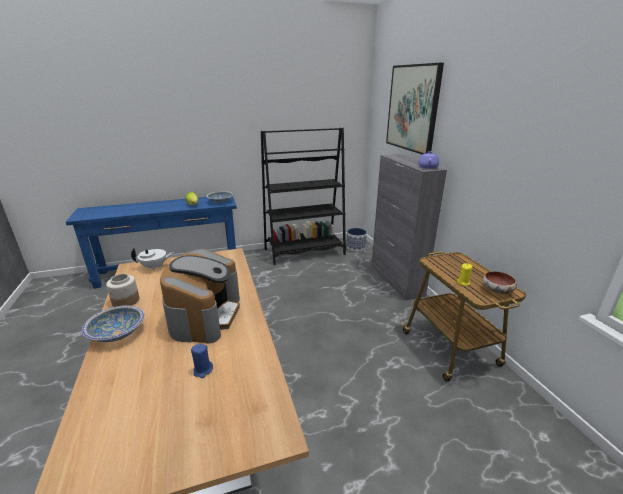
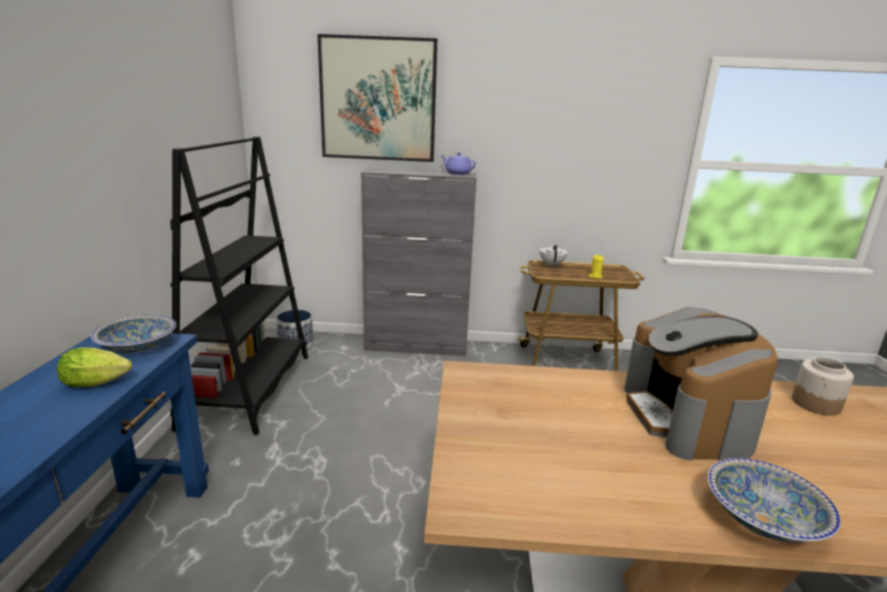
camera: 70 degrees left, 5 degrees down
jar [106,274,139,307] -> jar moved to [792,357,854,416]
white teapot [131,248,174,270] -> white teapot moved to [540,245,568,267]
coffee machine [160,249,240,344] -> coffee machine turned 120 degrees counterclockwise [624,307,778,461]
blue candle [191,343,213,378] -> none
bowl [483,271,517,294] -> none

